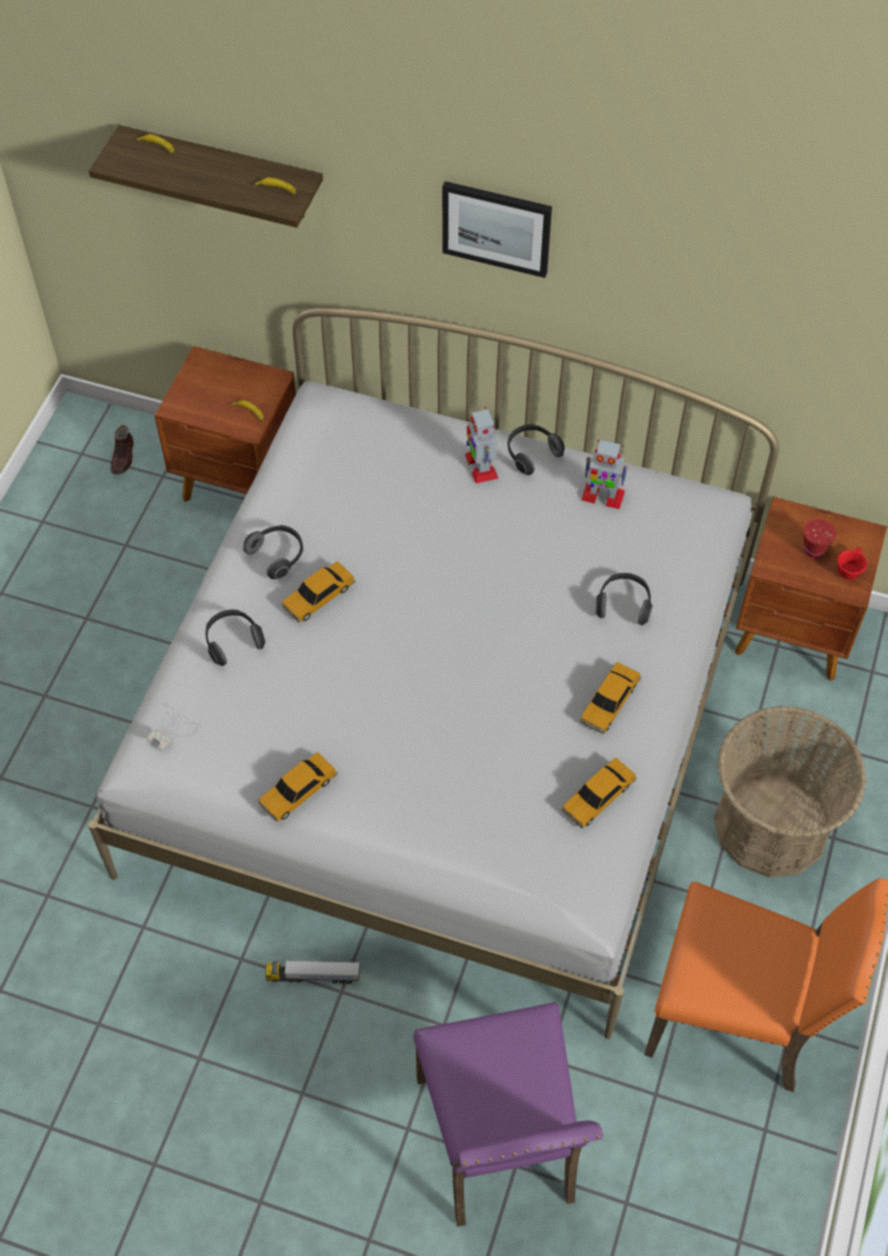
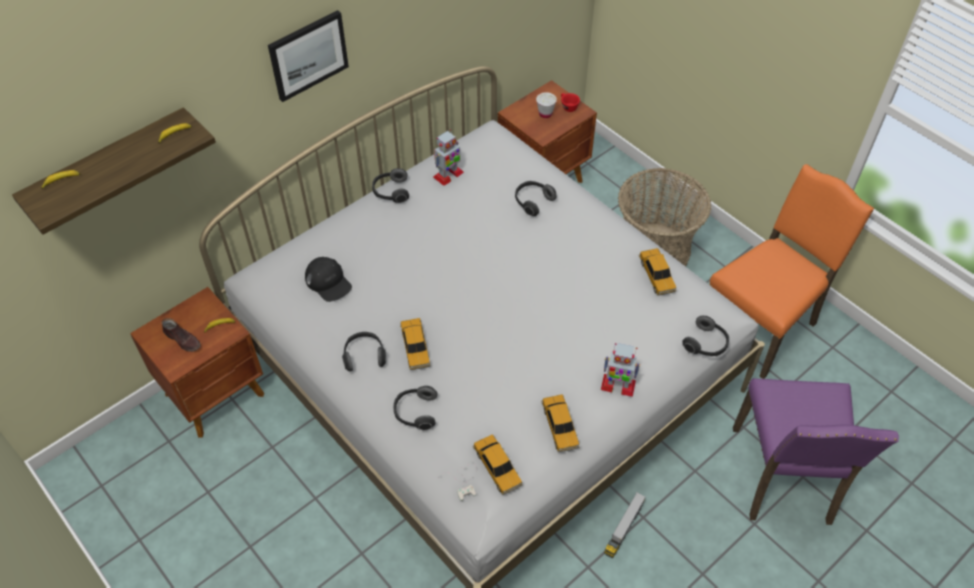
camera: 60 degrees left, 5 degrees down
brown shoe [111,425,134,474] -> brown shoe moved to [162,318,201,352]
purple chair [413,1002,603,1227] -> purple chair turned 75 degrees clockwise [733,378,899,525]
toy robot [465,407,498,484] -> toy robot moved to [601,343,640,397]
toy car [579,662,641,734] -> toy car moved to [473,435,523,495]
red cup [804,519,836,558] -> white cup [536,92,557,118]
none -> black cap [305,257,352,302]
none -> headphones [682,316,729,356]

